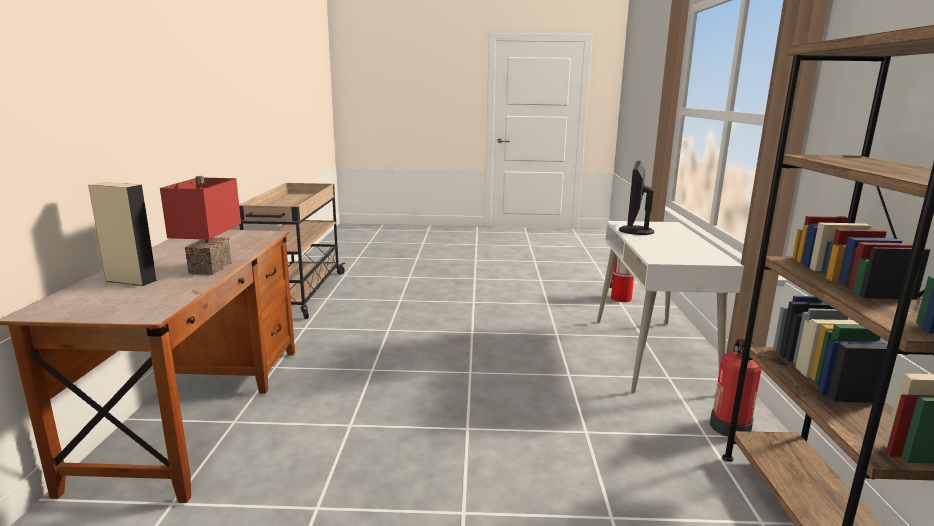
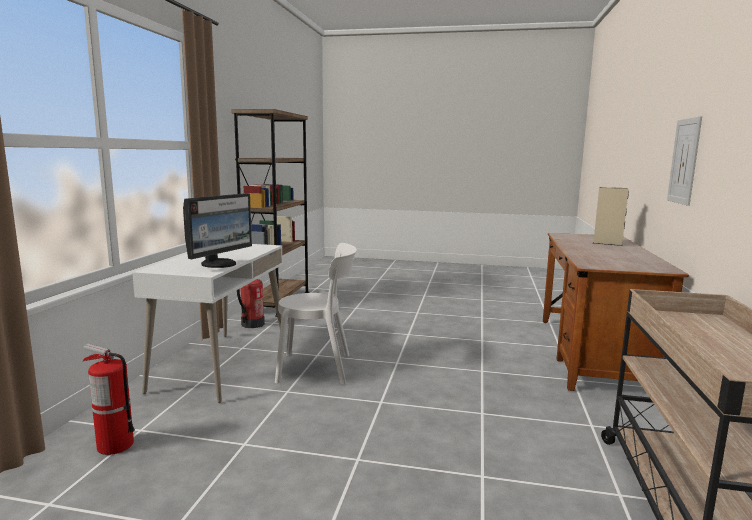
camera: 170 degrees left, 5 degrees down
red table lamp [160,176,241,275] -> none
none -> white chair [275,243,357,384]
none -> picture [667,116,702,206]

